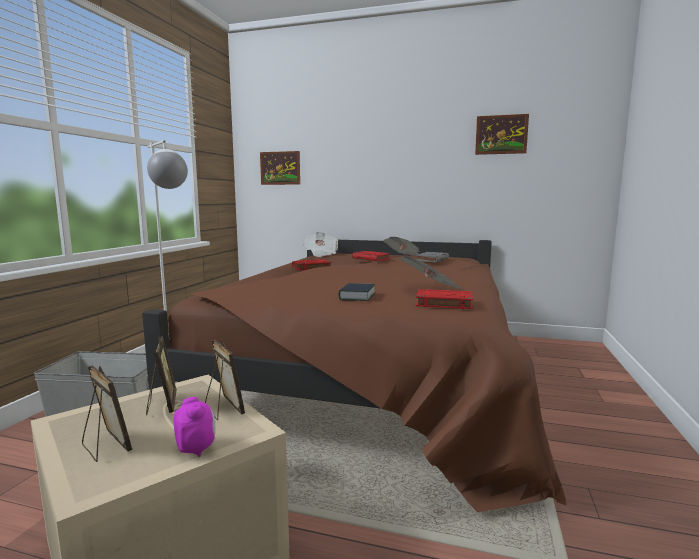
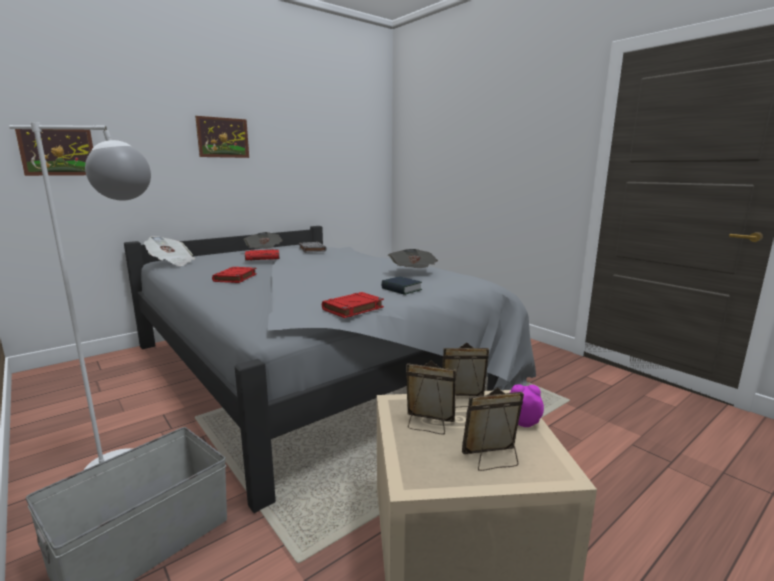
camera: 55 degrees left, 5 degrees up
brown bed [142,240,566,512] -> grey bed [124,226,536,513]
red book [416,289,473,309] -> red book moved to [322,292,384,318]
picture [475,114,529,155] -> picture moved to [195,116,249,158]

